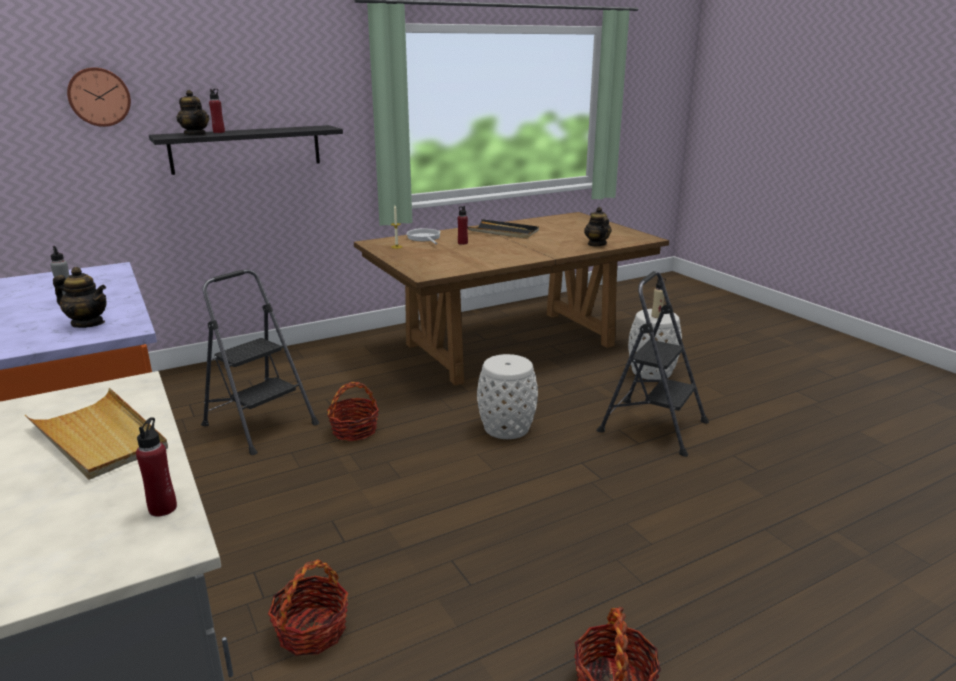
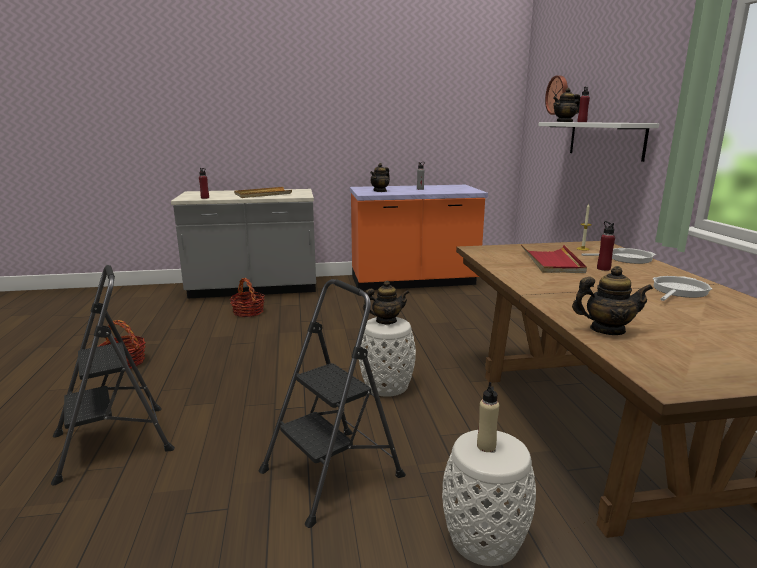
camera: 110 degrees right, 5 degrees down
black shelf [149,125,343,175] -> white shelf [538,122,659,162]
black step ladder [201,270,319,455] -> black step ladder moved to [51,265,175,485]
basket [327,382,379,441] -> none
black tray [467,219,539,239] -> frying pan [653,276,712,301]
none -> teapot [363,280,410,324]
none -> red tray [521,245,587,273]

